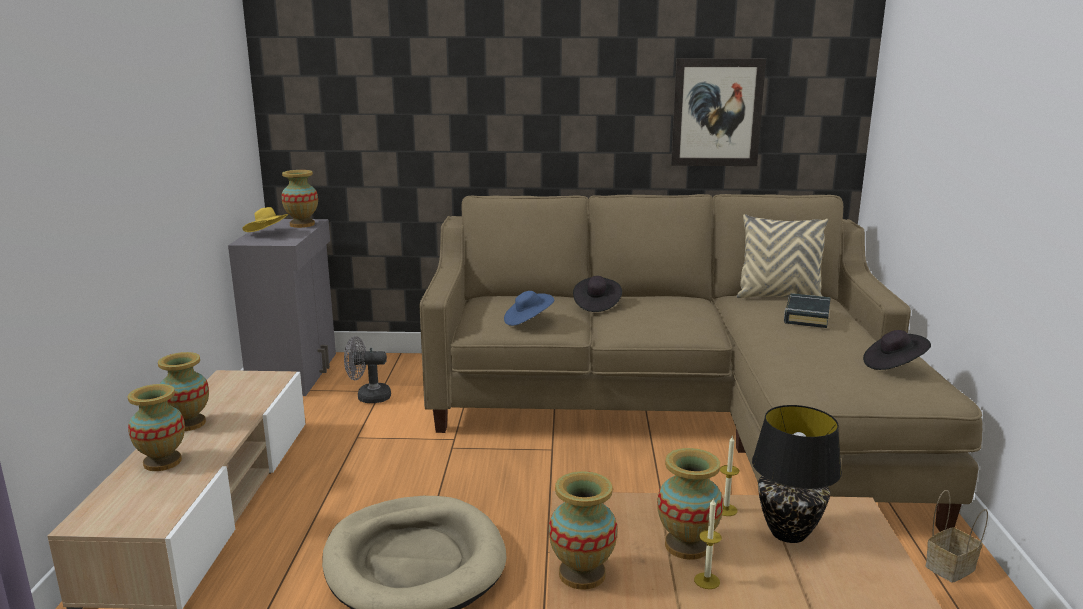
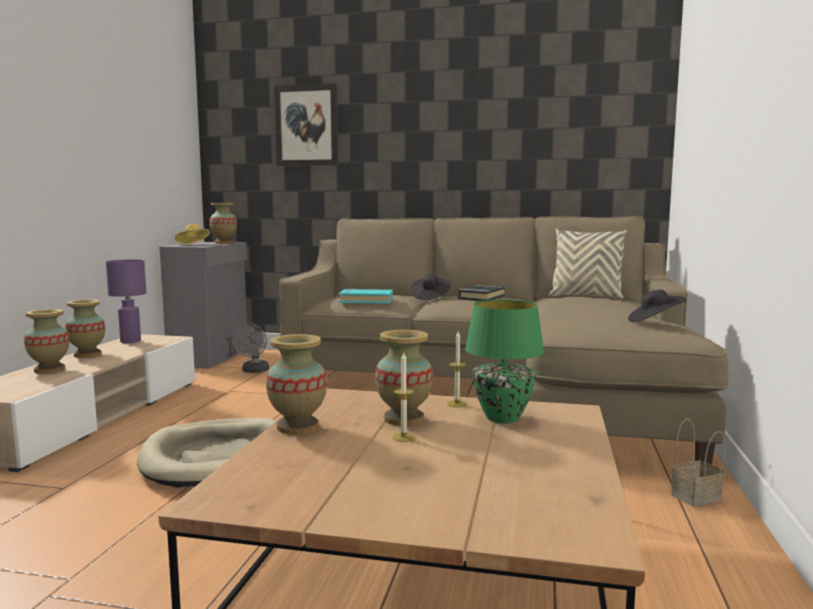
camera: 10 degrees right, 10 degrees down
grey fan [344,336,391,403] -> grey fan turned 90 degrees counterclockwise [233,323,269,373]
blue hat [504,291,554,326] -> turquoise book [338,289,393,304]
picture [671,58,766,166] -> picture moved to [274,83,339,166]
black table lamp [752,405,842,543] -> green table lamp [465,300,544,424]
black book [784,293,831,328] -> black book moved to [458,285,506,301]
none -> purple table lamp [106,259,146,343]

